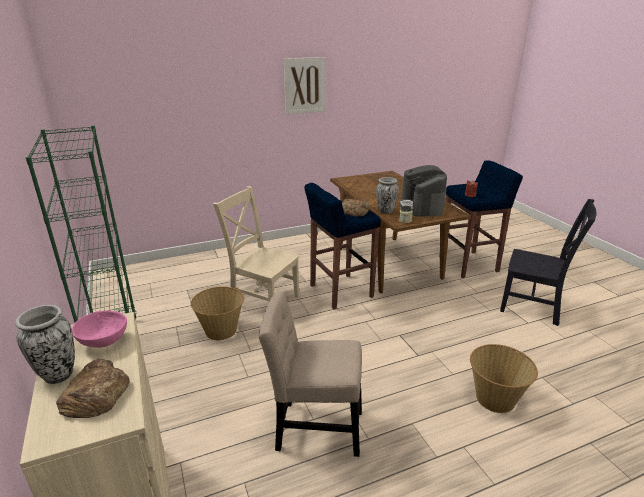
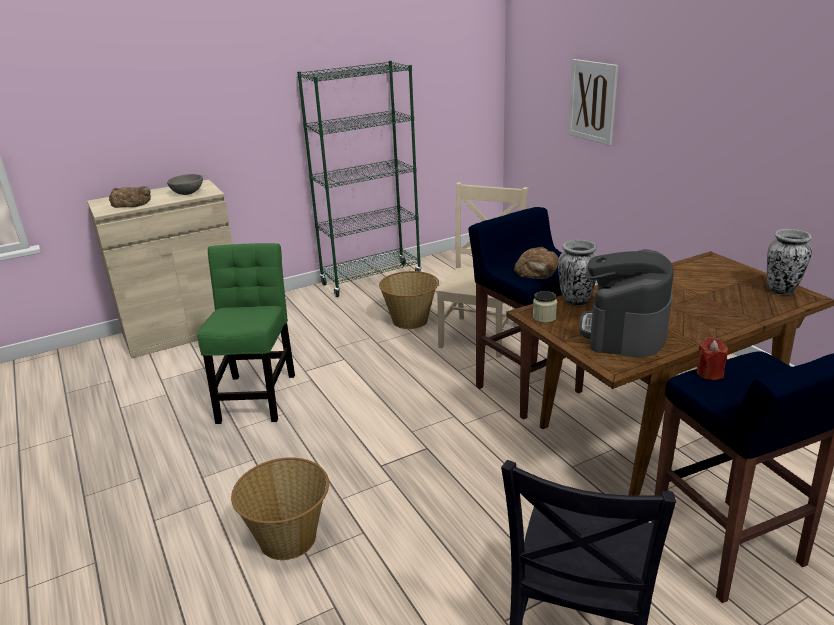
camera: 85 degrees right, 0 degrees up
vase [15,305,75,384] -> vase moved to [767,229,812,295]
pink bowl [72,310,127,348] -> grey bowl [167,174,203,195]
beige chair [259,291,362,457] -> green chair [197,243,295,424]
picture [284,57,326,114] -> picture moved to [568,59,618,146]
coffee machine [399,165,447,217] -> coffee machine turned 60 degrees counterclockwise [579,249,673,357]

